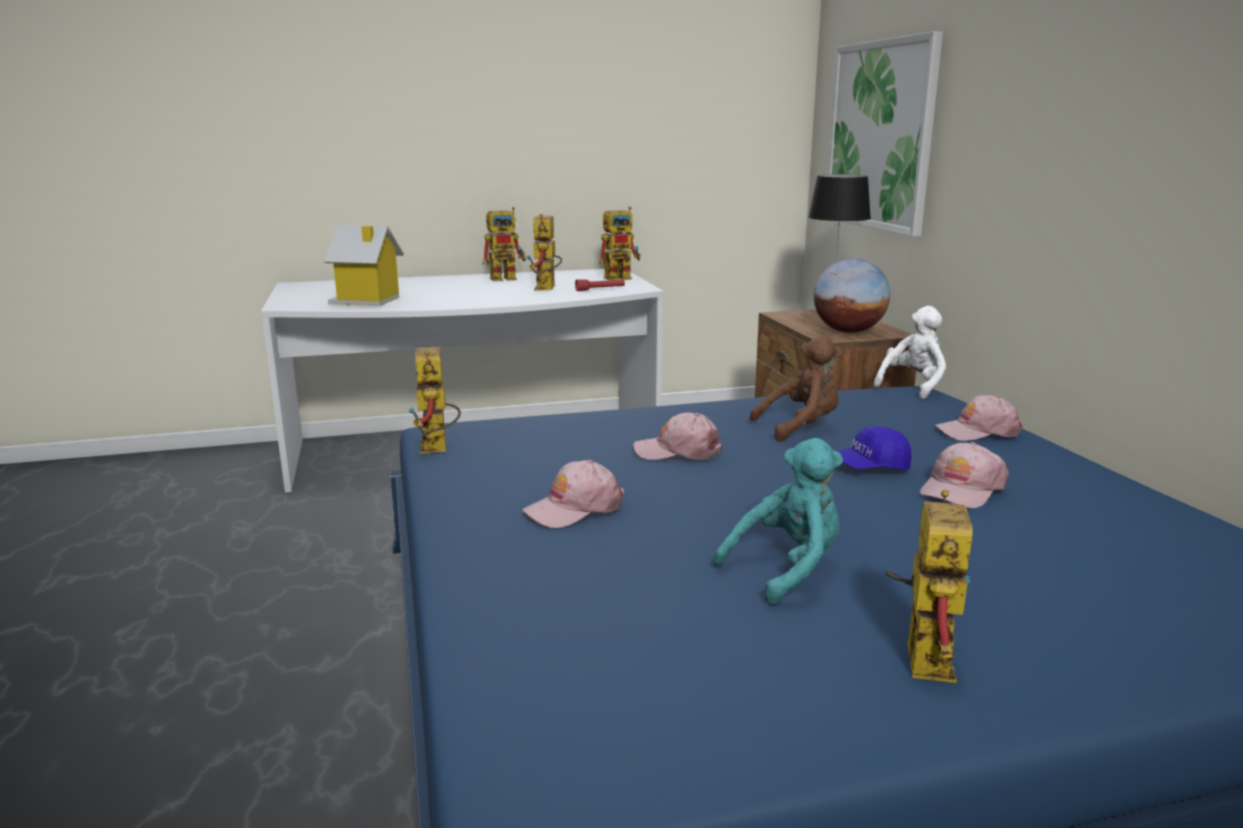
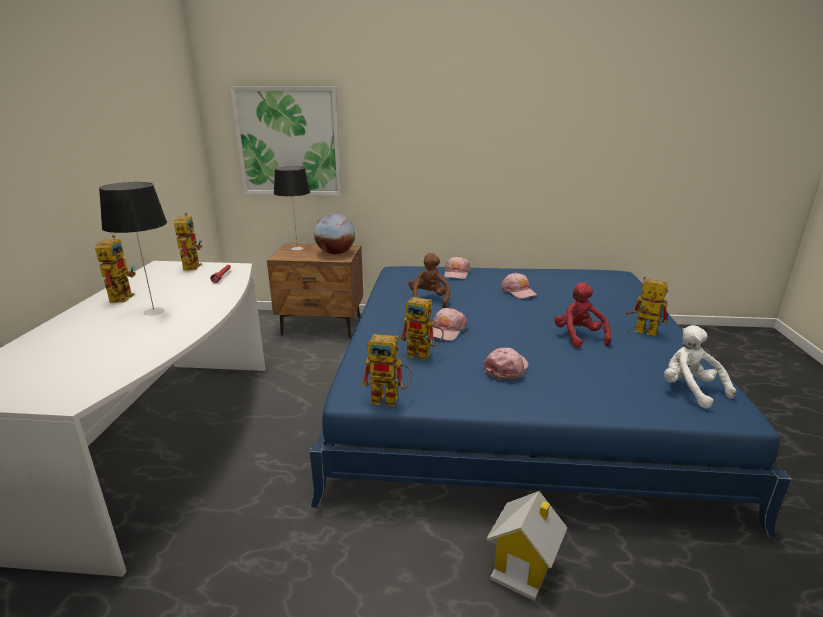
camera: 70 degrees left, 5 degrees up
toy house [324,225,404,306] -> toy house moved to [486,491,567,601]
pink cap [522,460,625,528] -> pink cap turned 135 degrees counterclockwise [484,348,528,380]
toy robot [527,214,562,291] -> toy robot moved to [400,297,444,361]
turquoise plush toy [713,438,843,605] -> red plush toy [554,282,611,348]
blue cap [837,426,911,470] -> none
white plush toy [874,306,946,399] -> white plush toy moved to [664,325,736,409]
none -> table lamp [99,182,167,316]

